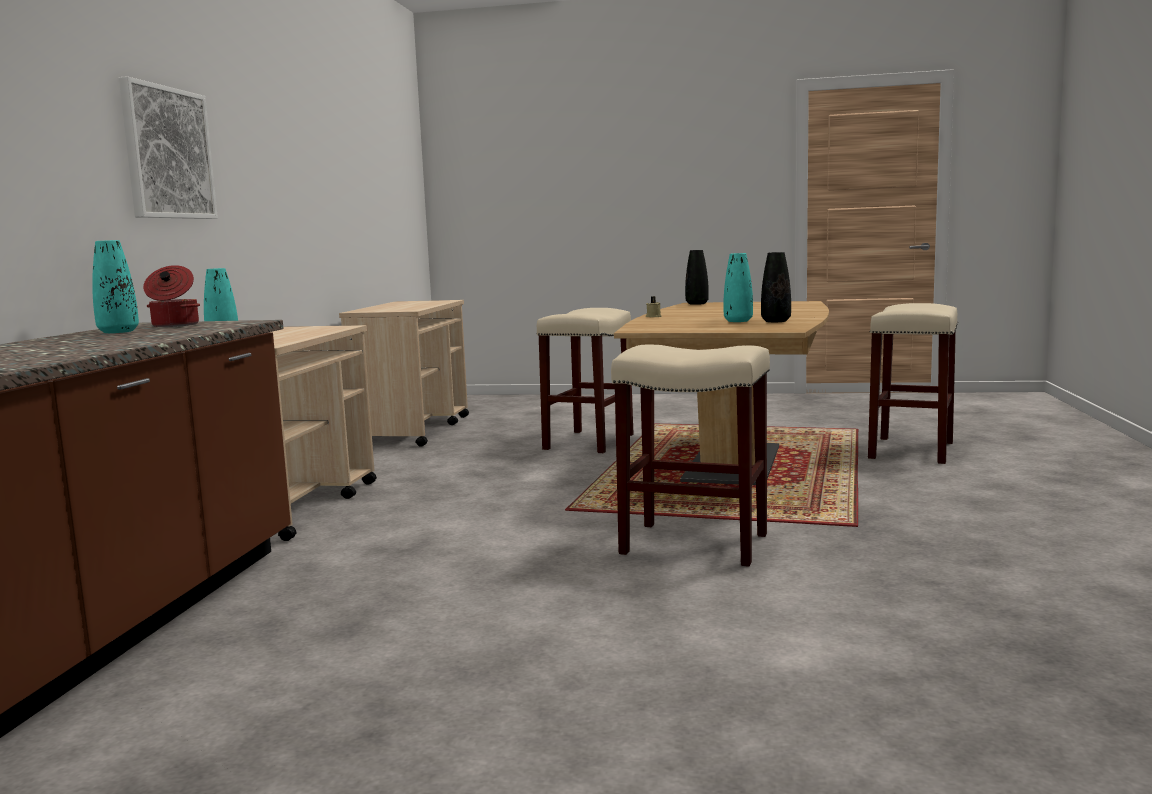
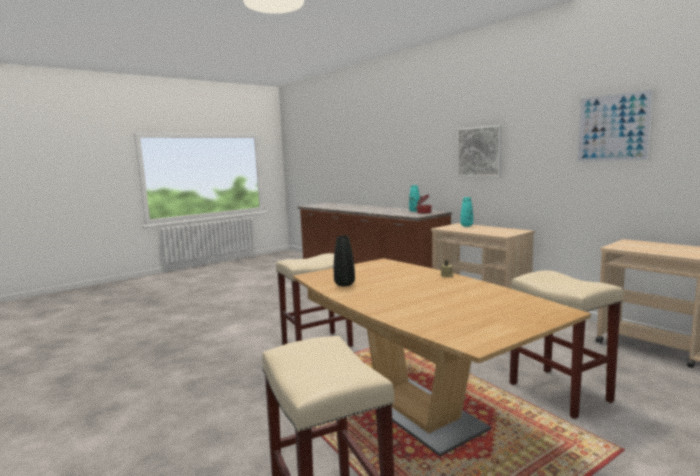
camera: 130 degrees right, 0 degrees up
black vase [685,250,709,305] -> none
turquoise vase [723,253,753,322] -> none
none -> picture [576,87,656,163]

